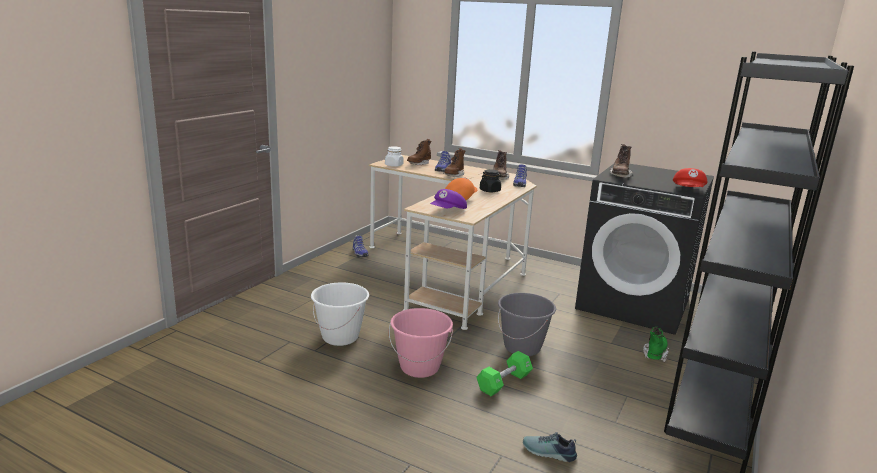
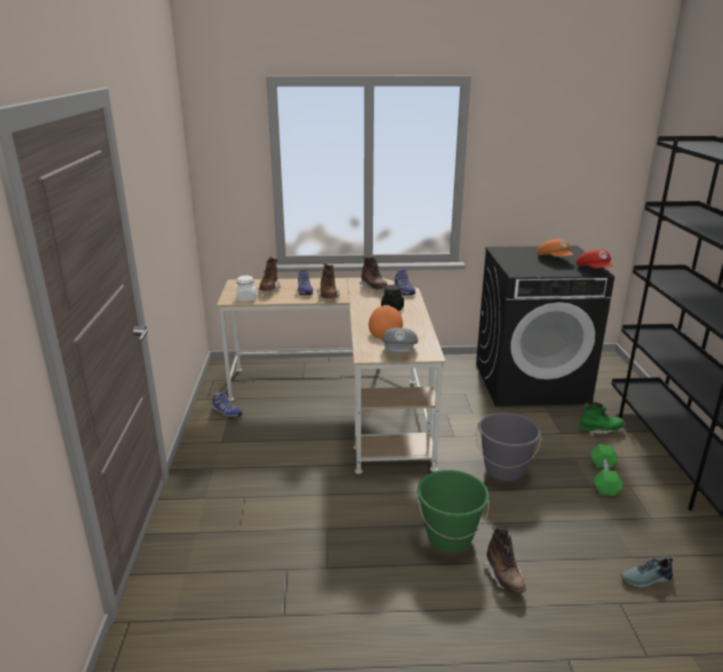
camera: 30 degrees left, 5 degrees up
white bucket [311,282,369,346] -> none
pink bucket [389,308,453,378] -> green bucket [417,470,489,553]
purple cap [430,189,467,209] -> grey cap [382,328,418,352]
green dumbbell [476,351,533,396] -> green dumbbell moved to [591,444,623,496]
brown boot [610,144,632,178] -> brown boot moved to [484,525,526,594]
green boot [643,327,669,362] -> green boot turned 90 degrees clockwise [579,402,625,436]
none -> orange cap [537,239,574,257]

